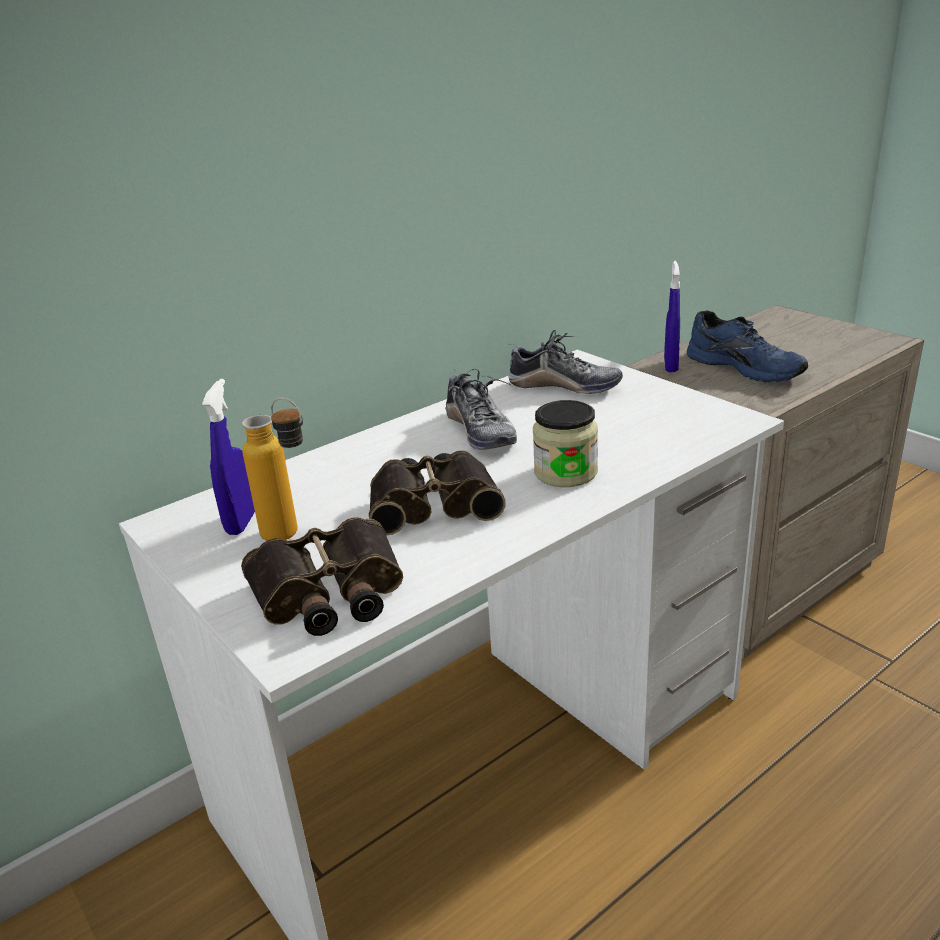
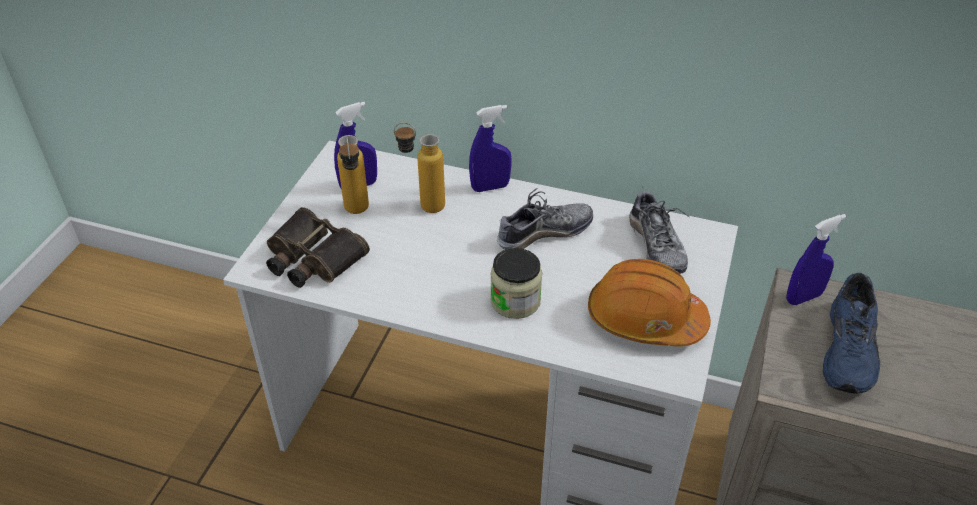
camera: 55 degrees right, 15 degrees up
binoculars [369,450,506,535] -> none
shoe [445,369,517,450] -> shoe turned 150 degrees counterclockwise [497,188,593,250]
none -> bottle [394,122,445,213]
none -> blue spray bottle [469,105,512,192]
none -> orange hard hat [588,259,711,346]

